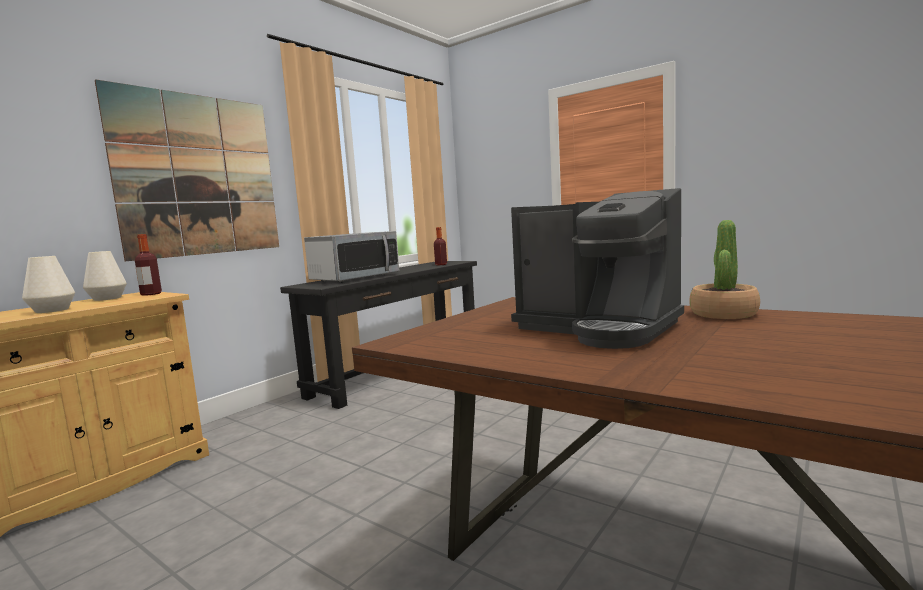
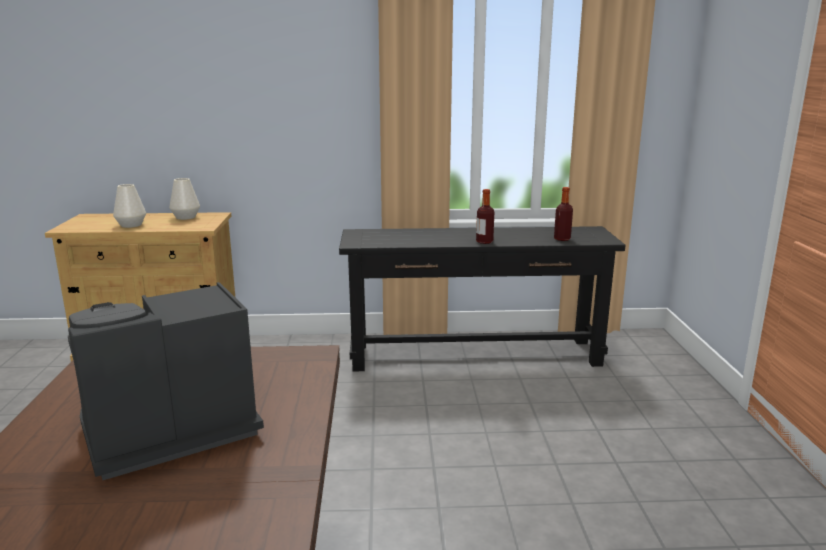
camera: 50 degrees right, 10 degrees up
picture [95,79,279,261] -> none
bottle [135,234,162,296] -> bottle moved to [476,189,494,244]
microwave [304,231,399,283] -> none
coffee machine [511,188,684,349] -> coffee machine turned 60 degrees clockwise [68,282,264,480]
potted plant [689,220,760,319] -> none

